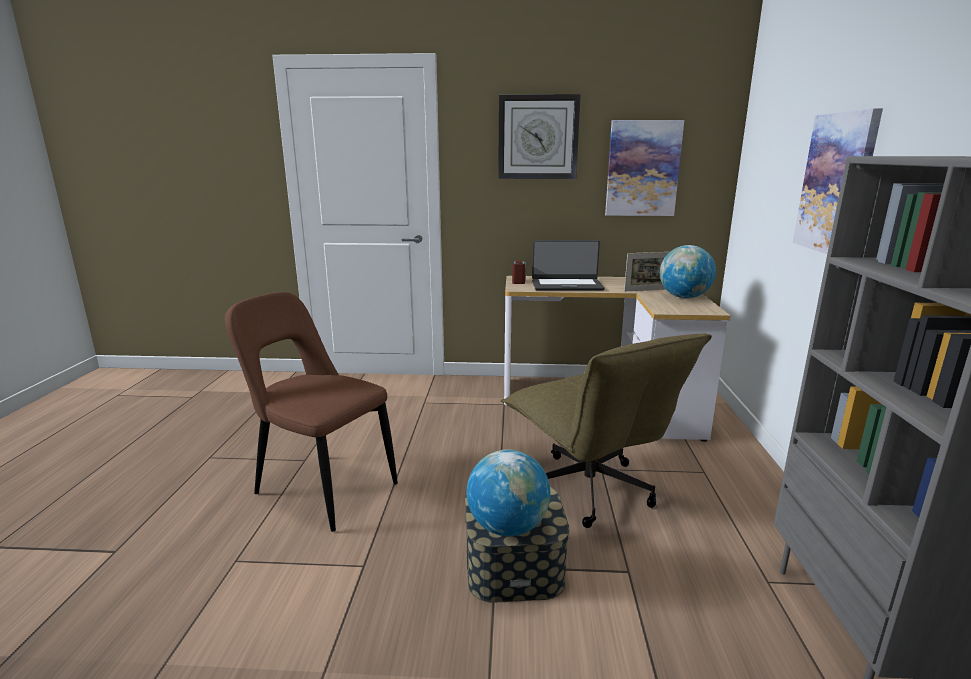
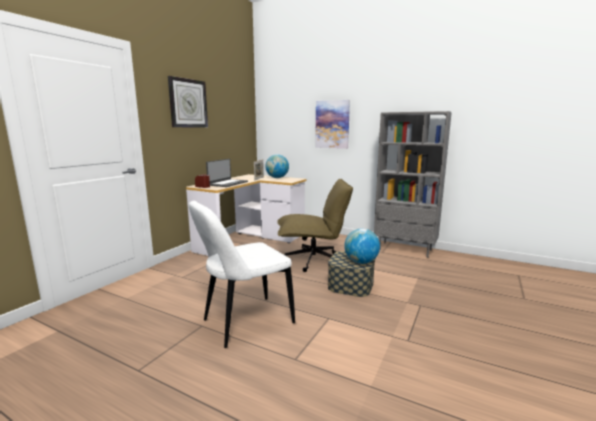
camera: 65 degrees left, 5 degrees down
brown chair [225,292,398,532] -> white chair [189,201,295,348]
picture [605,120,684,216] -> none

